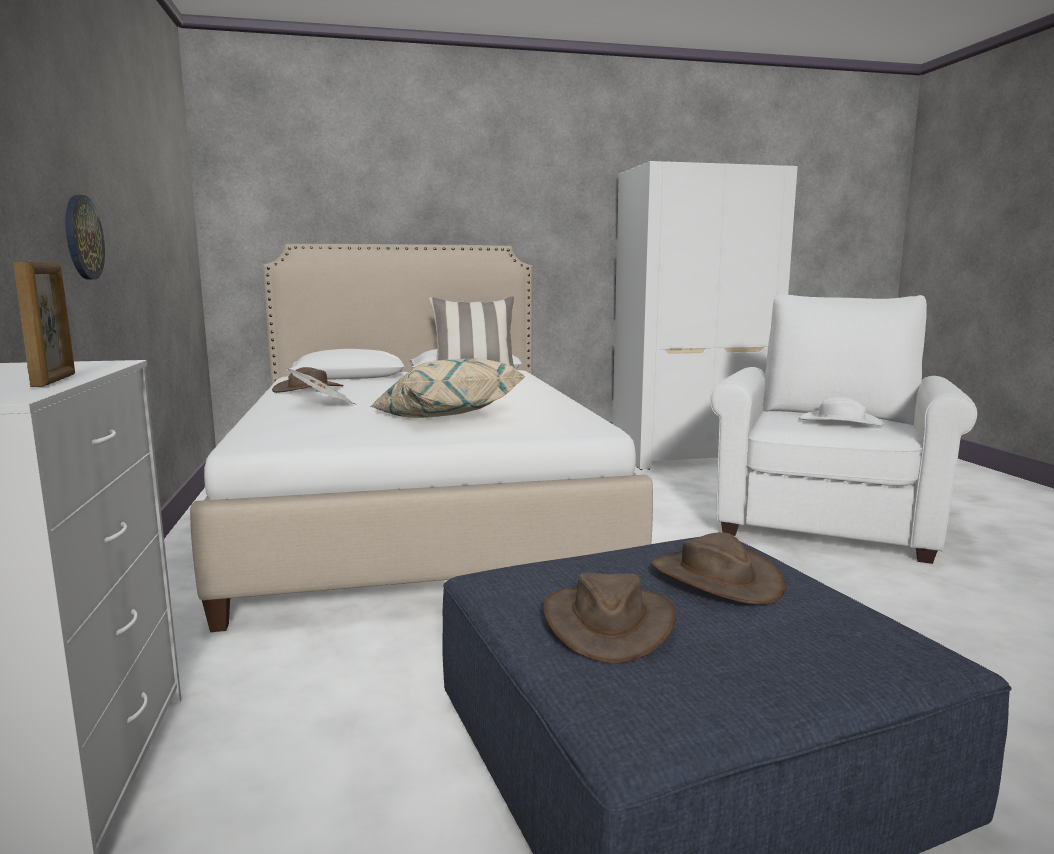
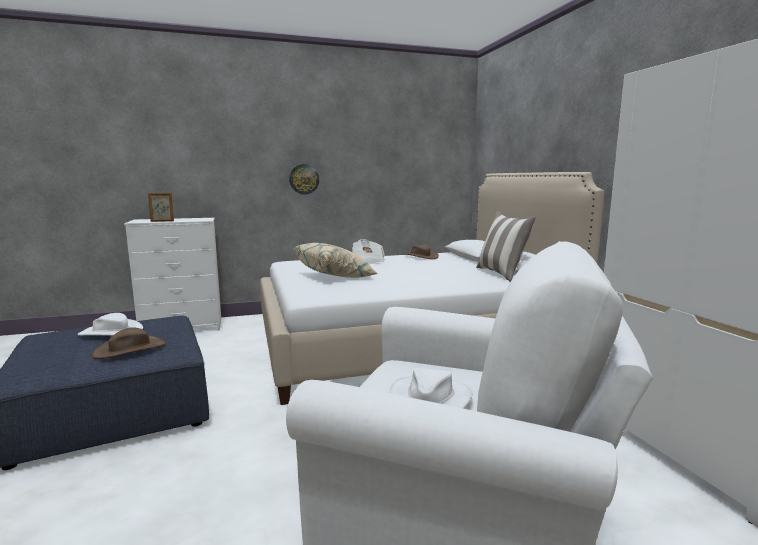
camera: 85 degrees right, 0 degrees up
brown hat [543,572,676,663] -> white hat [77,313,143,336]

